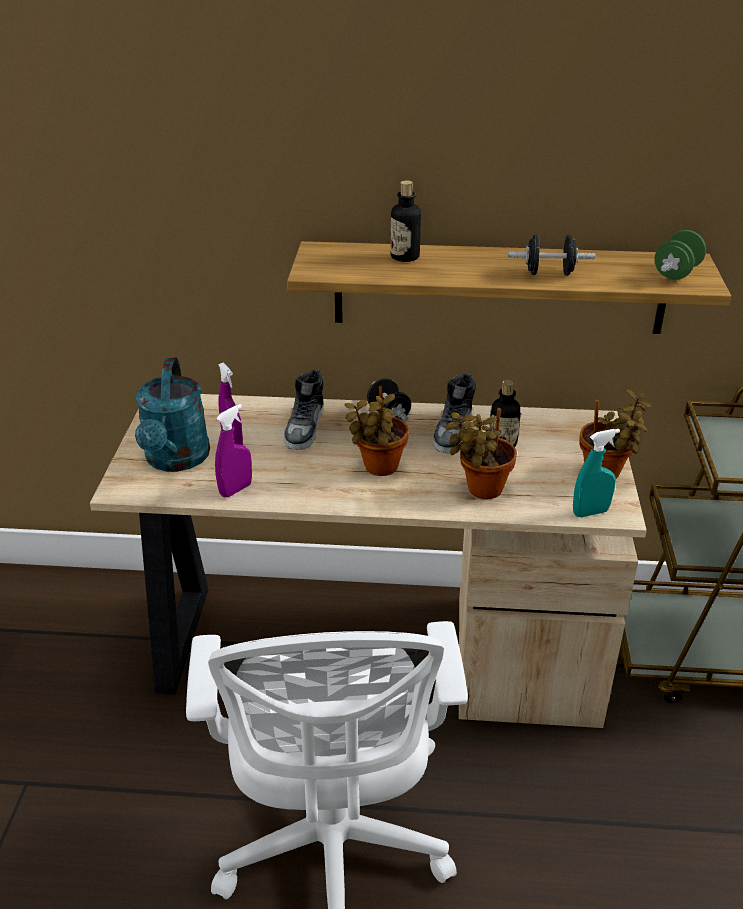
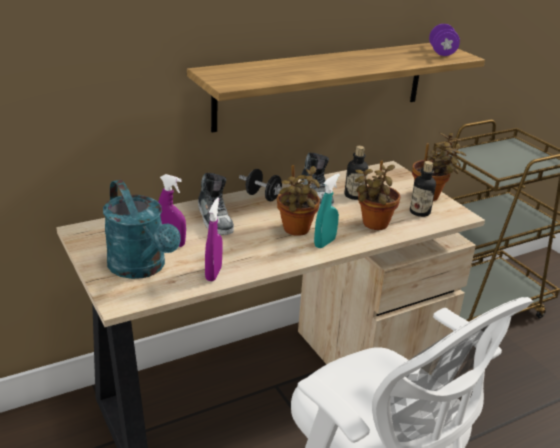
camera: 35 degrees left, 5 degrees down
bottle [391,180,421,262] -> bottle moved to [410,161,436,217]
black dumbbell [508,235,595,276] -> none
turquoise spray bottle [573,429,620,517] -> turquoise spray bottle moved to [314,174,340,248]
green dumbbell [654,230,706,280] -> purple dumbbell [429,24,460,56]

